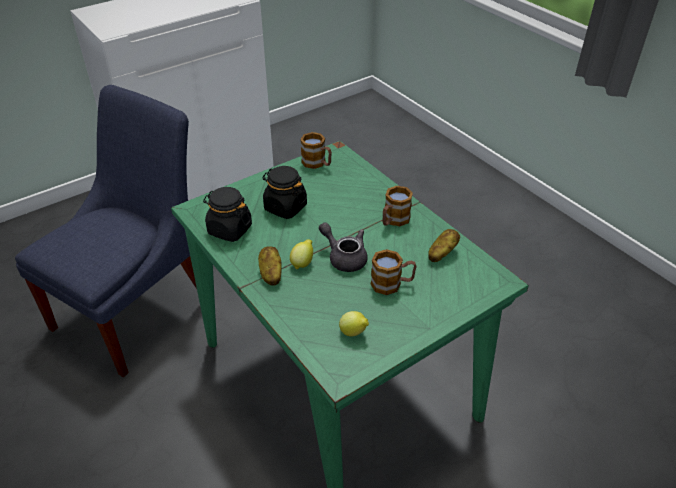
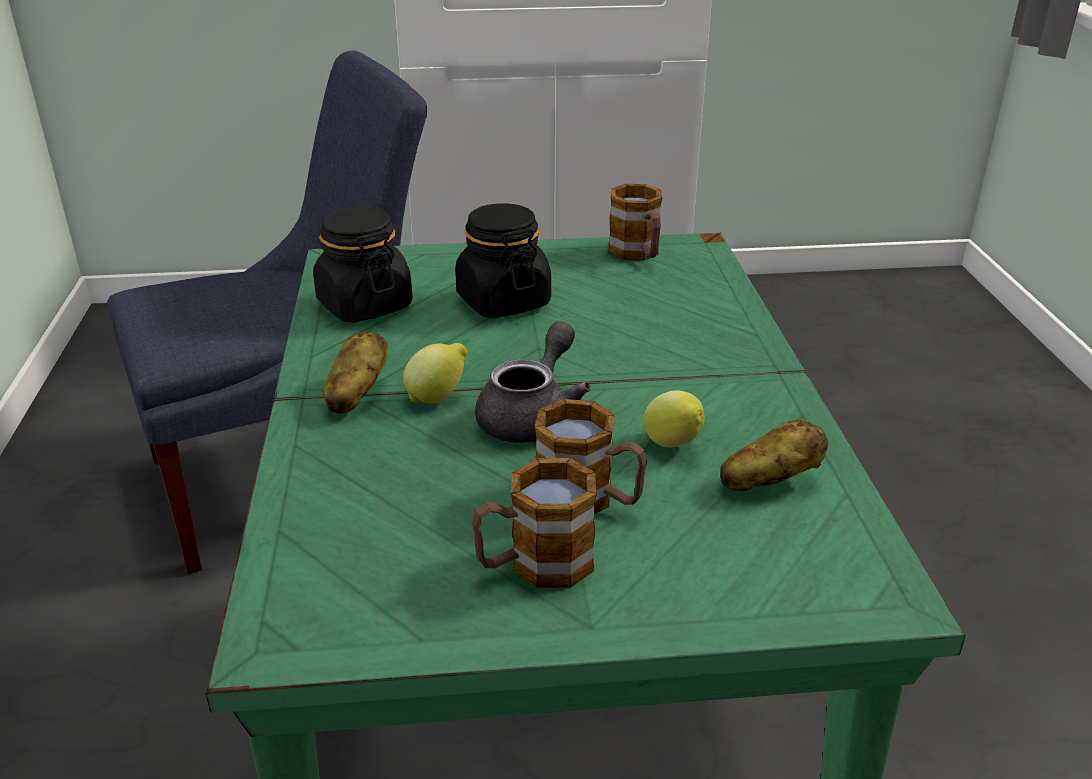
camera: 30 degrees right, 10 degrees down
grey teapot [319,222,368,272] -> grey teapot turned 45 degrees clockwise [475,321,591,443]
lemon [339,311,369,337] -> lemon moved to [644,391,704,447]
mug [383,186,413,226] -> mug moved to [472,458,597,588]

